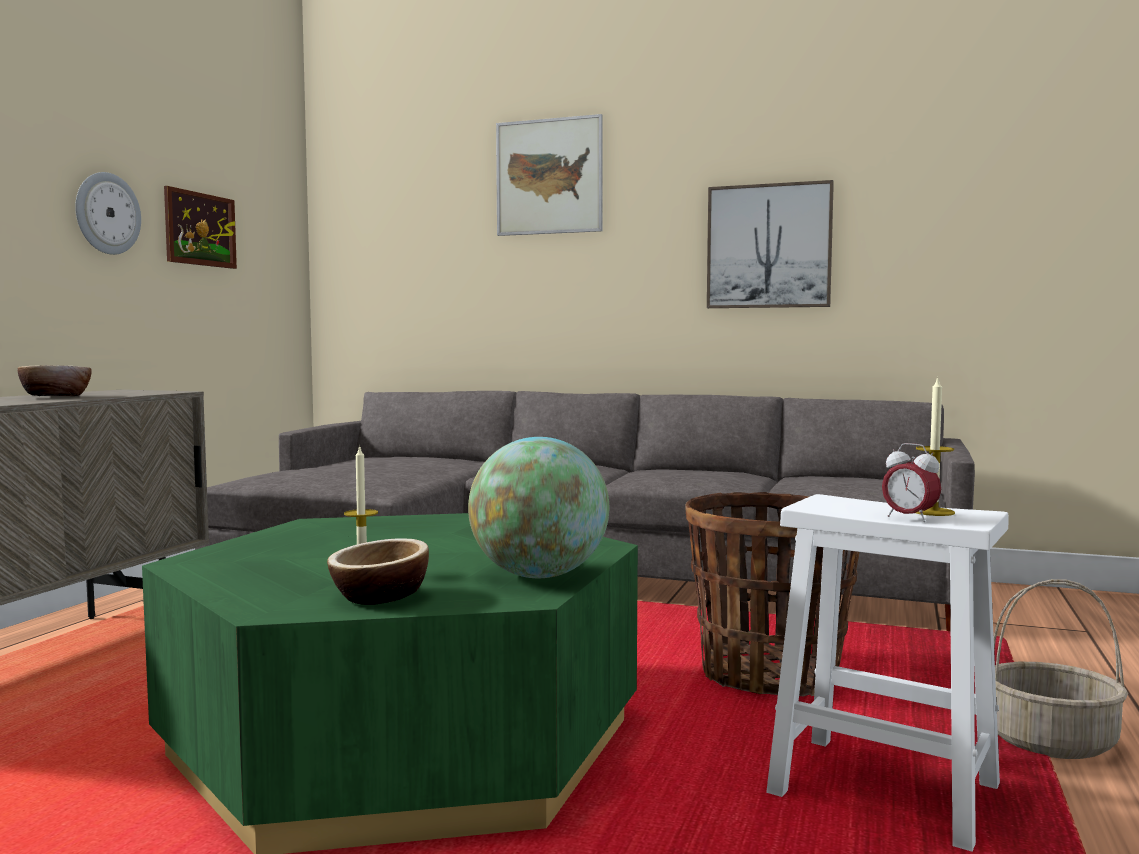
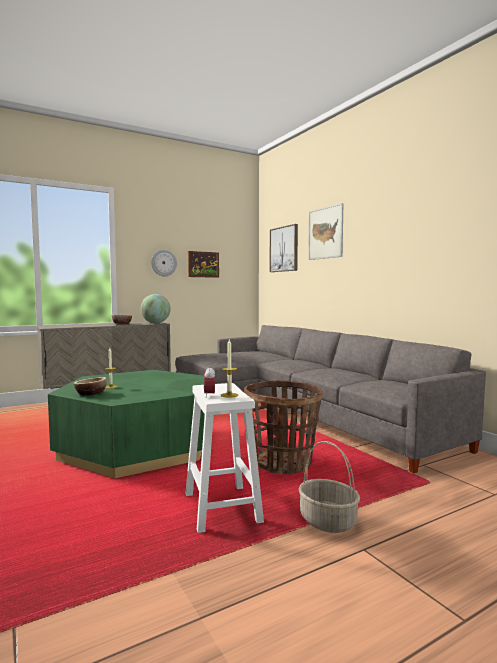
camera: 40 degrees right, 0 degrees up
globe [468,437,609,578] -> globe moved to [141,294,171,323]
picture [707,180,834,308] -> picture moved to [270,224,298,272]

